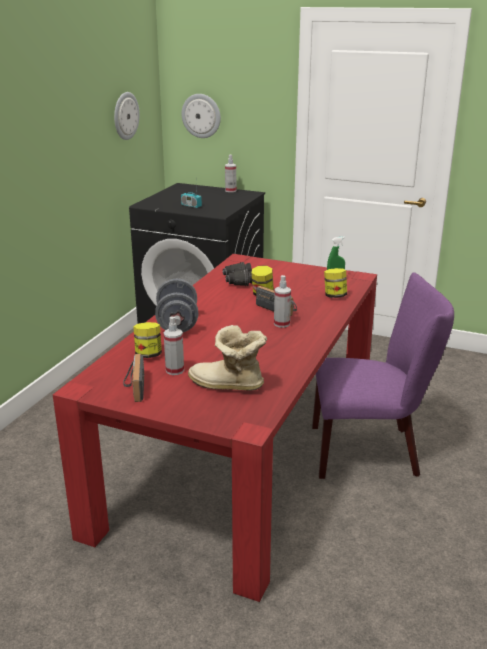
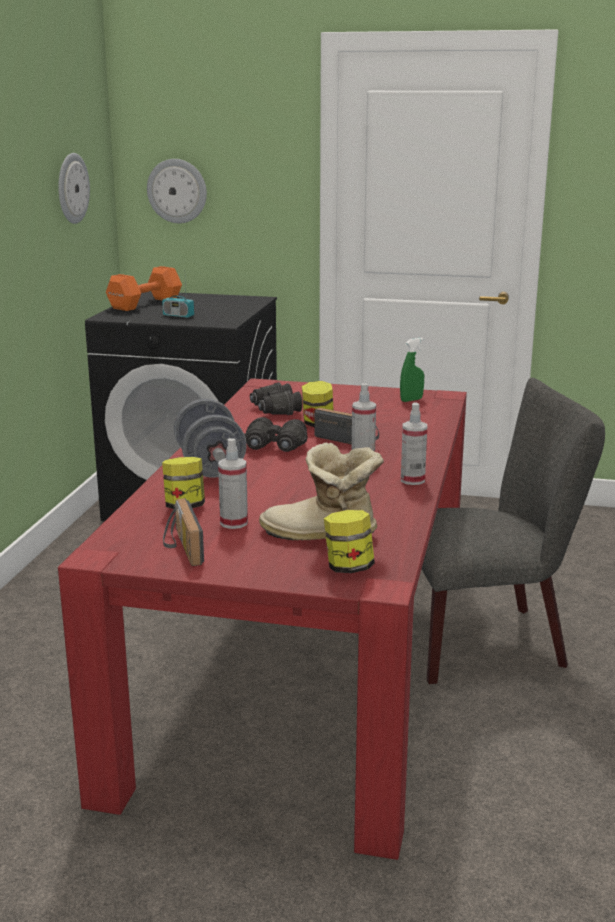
camera: 10 degrees left, 5 degrees down
spray bottle [225,155,236,192] -> spray bottle moved to [401,403,427,485]
purple chair [312,273,454,479] -> grey chair [421,378,605,684]
jar [324,268,347,298] -> jar moved to [324,510,375,573]
none -> orange dumbbell [106,266,182,311]
none -> black binoculars [244,417,307,452]

